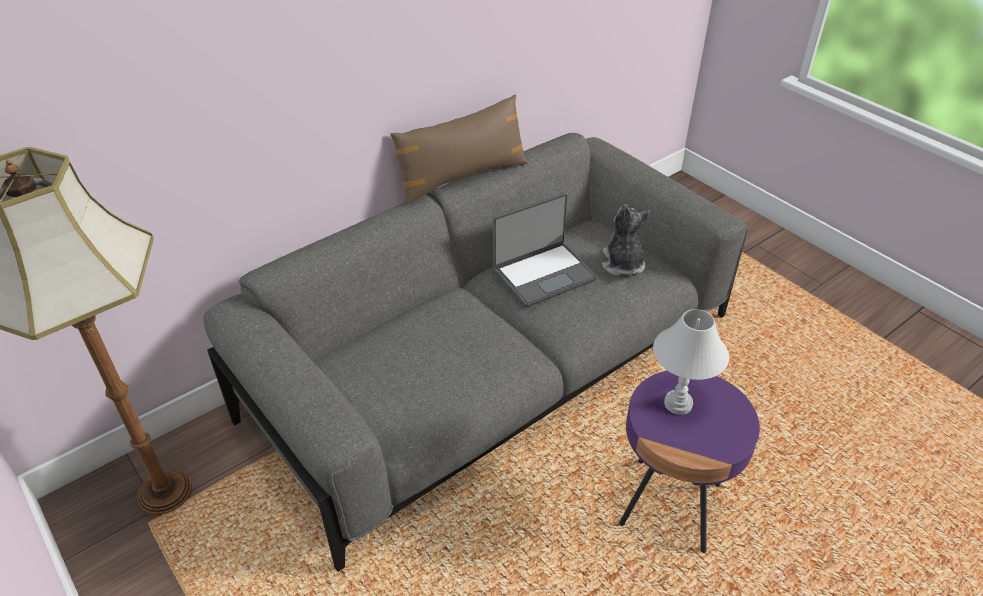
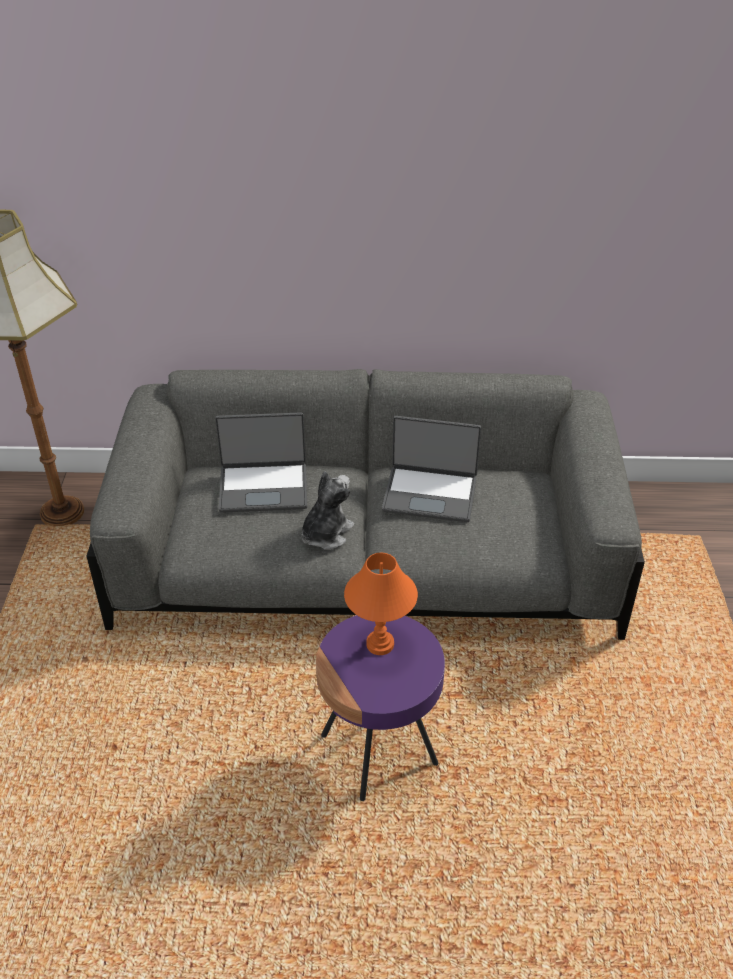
camera: 40 degrees right, 0 degrees up
brown pillow [390,94,528,205] -> none
plush toy [602,204,650,276] -> plush toy moved to [302,472,354,550]
white table lamp [653,309,729,415] -> orange table lamp [344,553,418,655]
none -> laptop [215,412,307,513]

